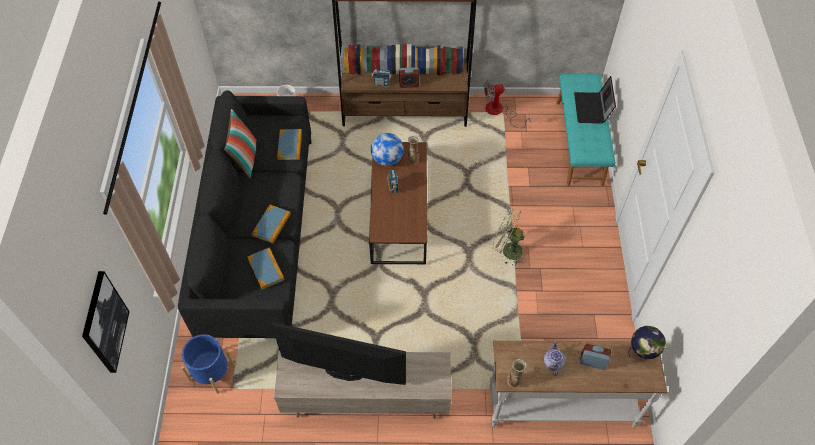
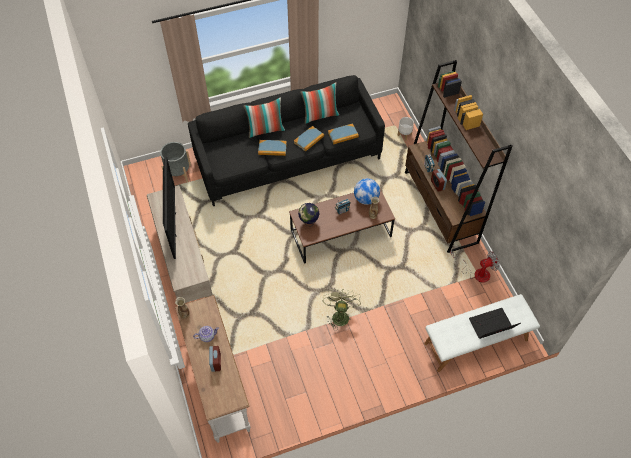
camera: 70 degrees right, 0 degrees up
picture [82,271,130,373] -> none
blue planter [181,334,235,394] -> grey planter [160,142,191,182]
book [247,248,285,290] -> book moved to [294,126,324,152]
fan [484,80,531,128] -> fan turned 105 degrees clockwise [450,250,499,283]
turquoise bench [556,74,615,186] -> white bench [424,294,540,372]
globe [628,326,666,359] -> globe moved to [298,203,319,227]
none -> pillow [243,97,285,138]

